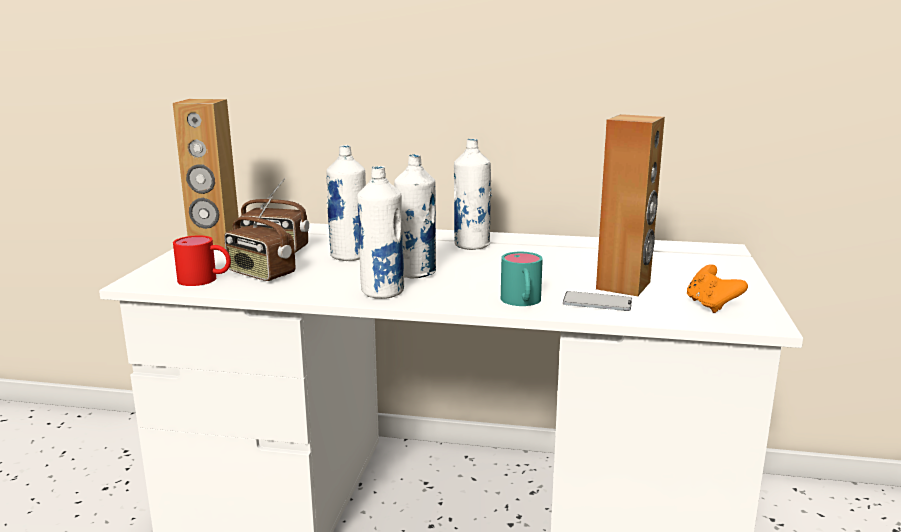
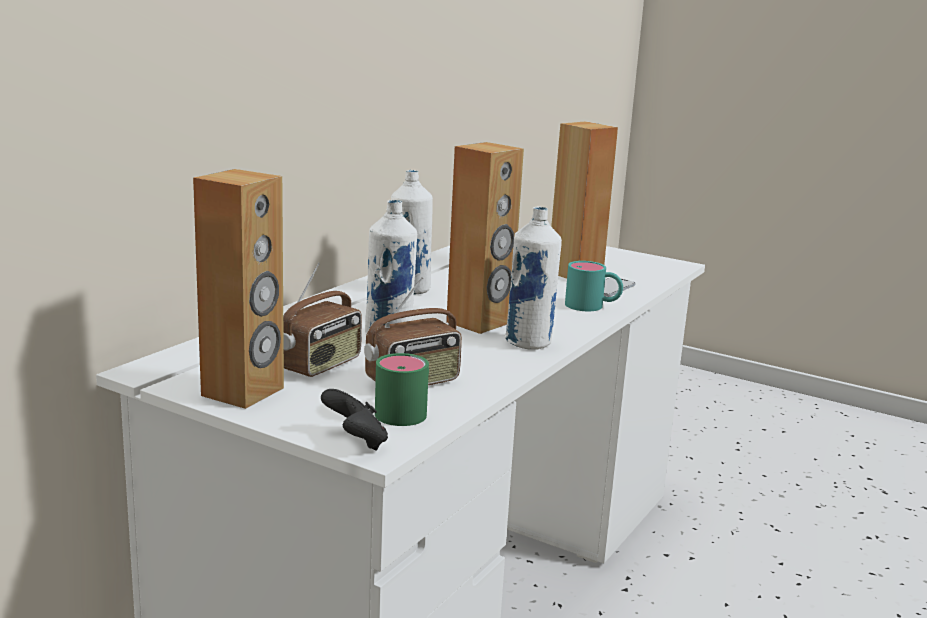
camera: 70 degrees left, 0 degrees up
red mug [173,236,231,286] -> green mug [375,353,429,426]
white bottle [394,154,436,278] -> brown speaker [446,142,524,334]
orange game controller [687,264,748,313] -> none
none -> black game controller [321,389,388,451]

